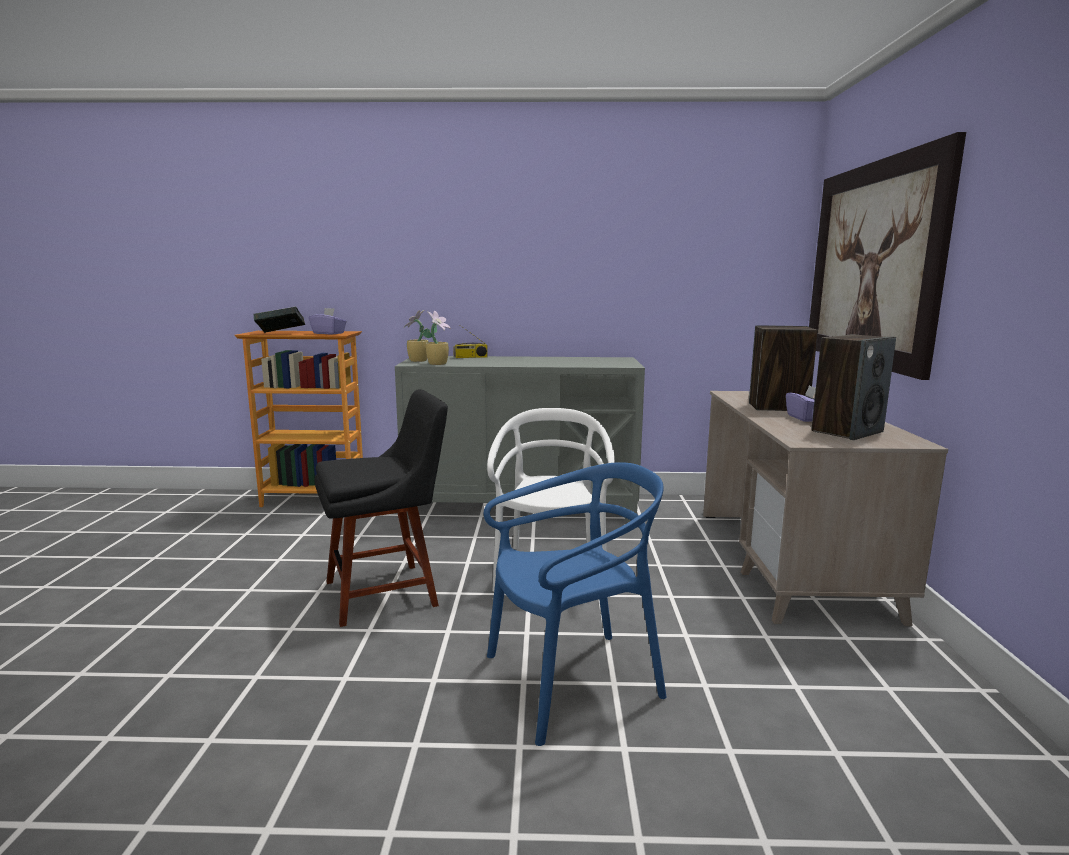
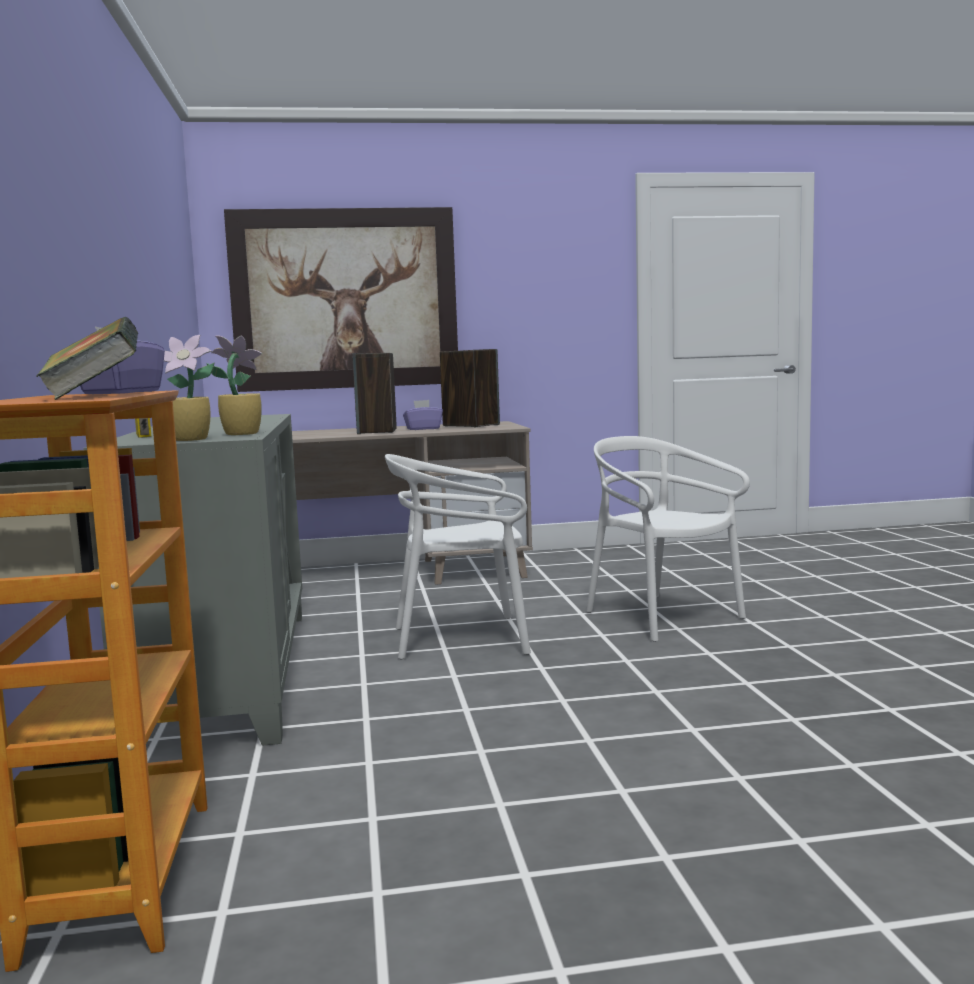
camera: 100 degrees left, 5 degrees down
black chair [314,389,448,627] -> none
blue chair [484,462,667,746] -> white chair [586,436,750,642]

